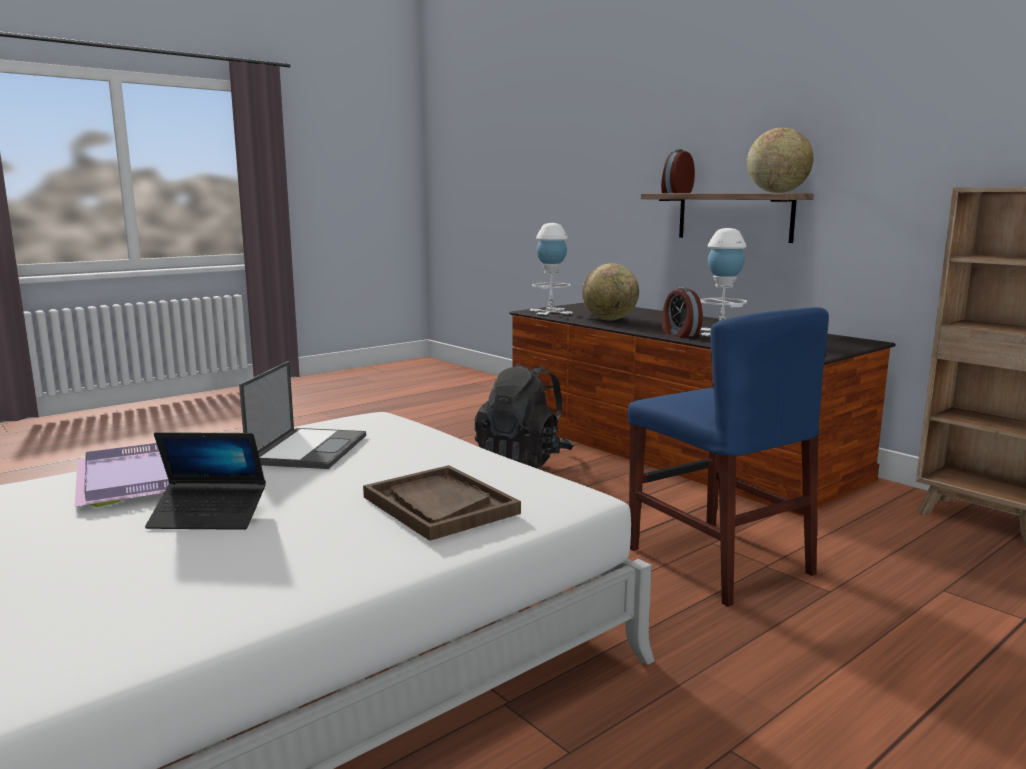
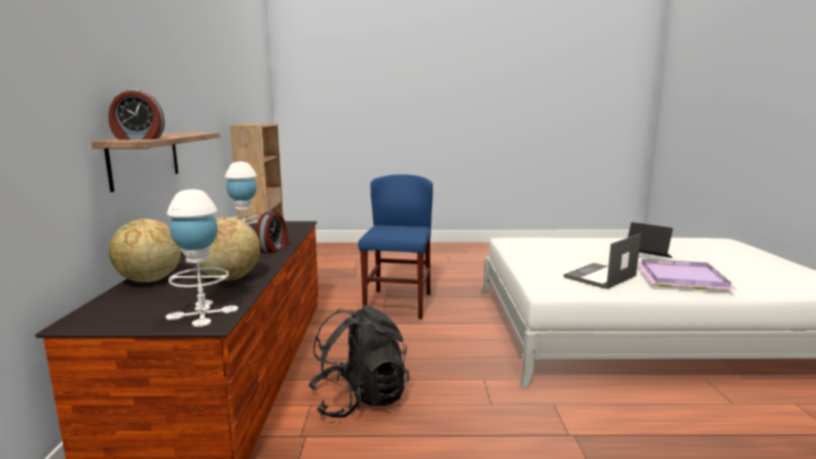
camera: 140 degrees left, 0 degrees up
brown tray [363,465,521,541] -> none
globe [747,128,814,193] -> globe moved to [109,219,181,282]

